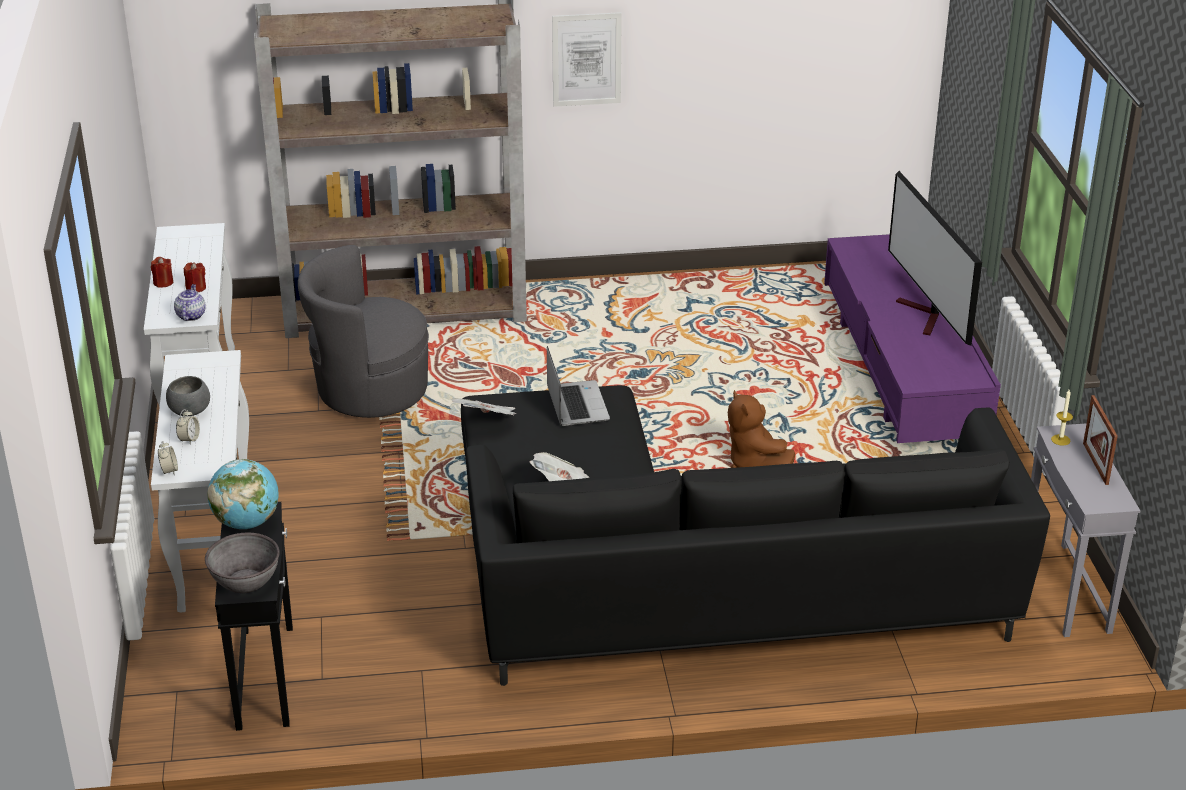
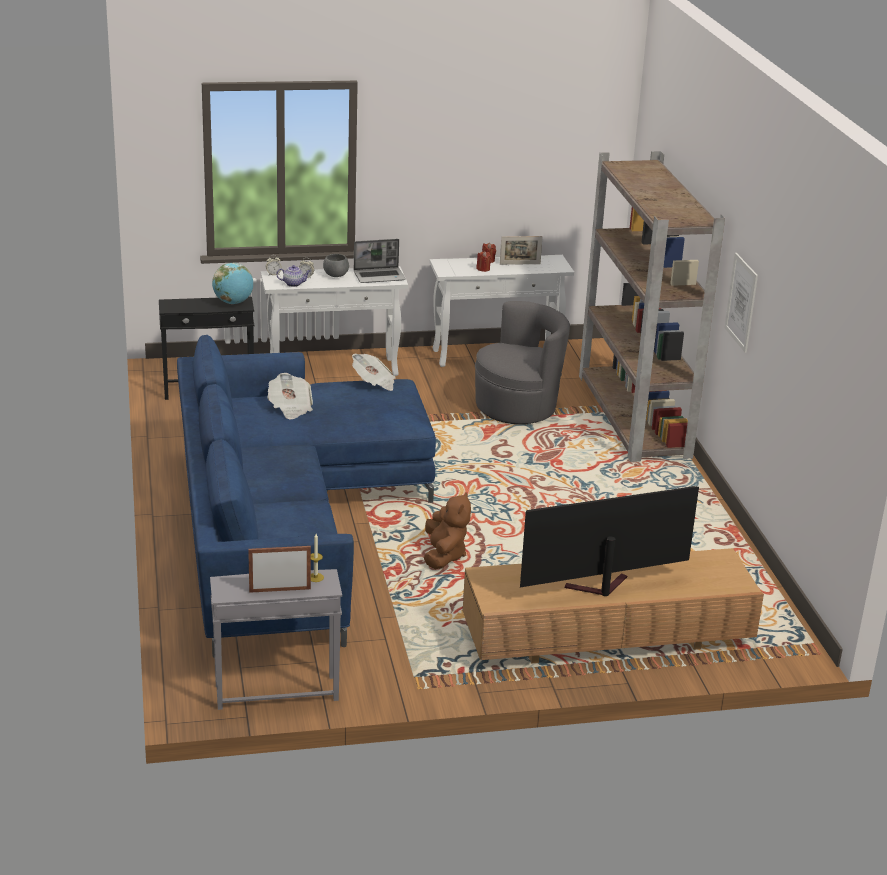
camera: 85 degrees right, 5 degrees down
teapot [174,284,206,321] -> teapot moved to [276,265,310,287]
grey bowl [205,533,280,593] -> none
grey armchair [298,245,429,418] -> grey armchair turned 75 degrees clockwise [475,301,570,424]
black sofa [461,385,1050,686] -> blue sofa [177,335,436,658]
laptop [547,346,610,426] -> laptop moved to [354,239,406,283]
brown plush toy [728,390,795,468] -> brown plush toy turned 120 degrees clockwise [424,492,471,569]
purple tv stand [824,234,1001,443] -> brown tv stand [463,548,764,664]
none -> picture frame [500,236,543,265]

